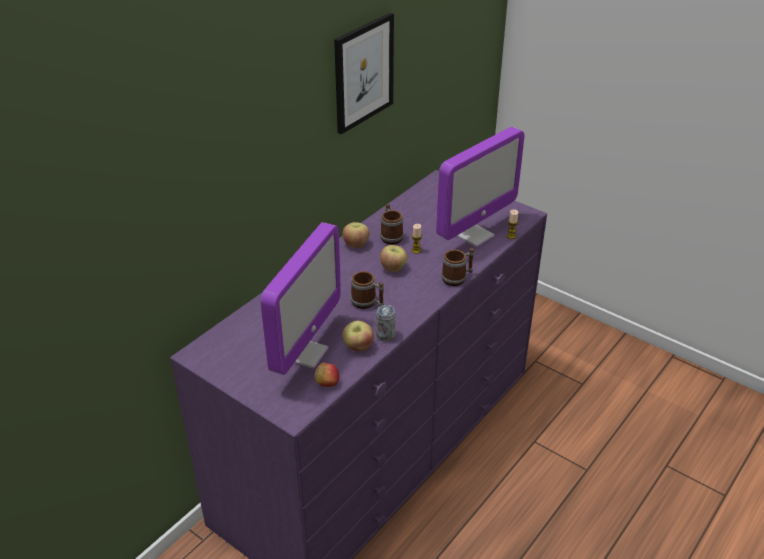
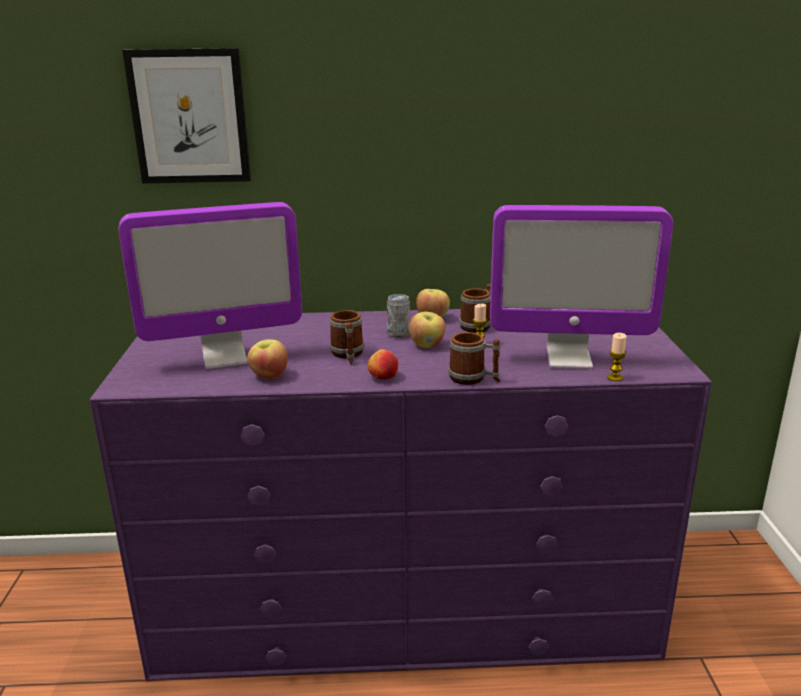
camera: 50 degrees right, 15 degrees down
apple [315,362,339,387] -> apple moved to [368,349,398,379]
picture [334,13,394,135] -> picture moved to [122,48,251,183]
can [376,305,396,341] -> can moved to [387,294,410,338]

